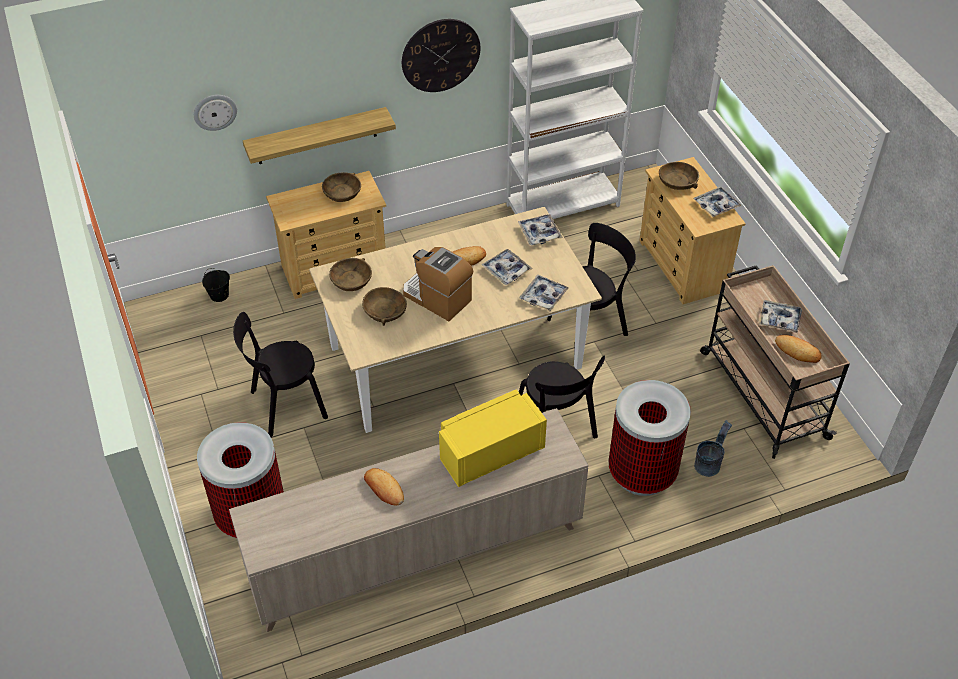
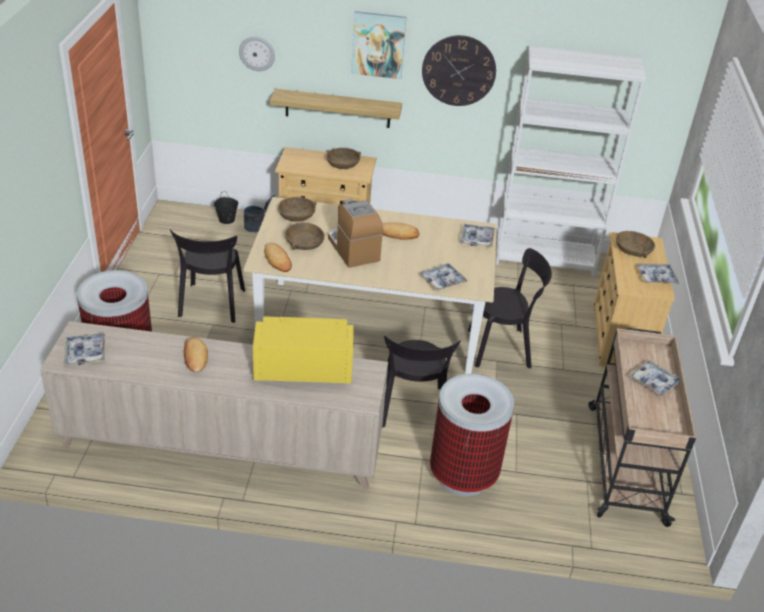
camera: 25 degrees right, 10 degrees down
black chair [233,312,328,437] -> black chair turned 90 degrees counterclockwise [170,229,245,323]
tray [482,249,533,285] -> tray moved to [64,333,105,365]
grey bucket [694,420,732,477] -> grey bucket moved to [244,195,275,232]
bread [775,335,822,363] -> bread moved to [264,243,292,272]
none -> picture [351,11,406,79]

